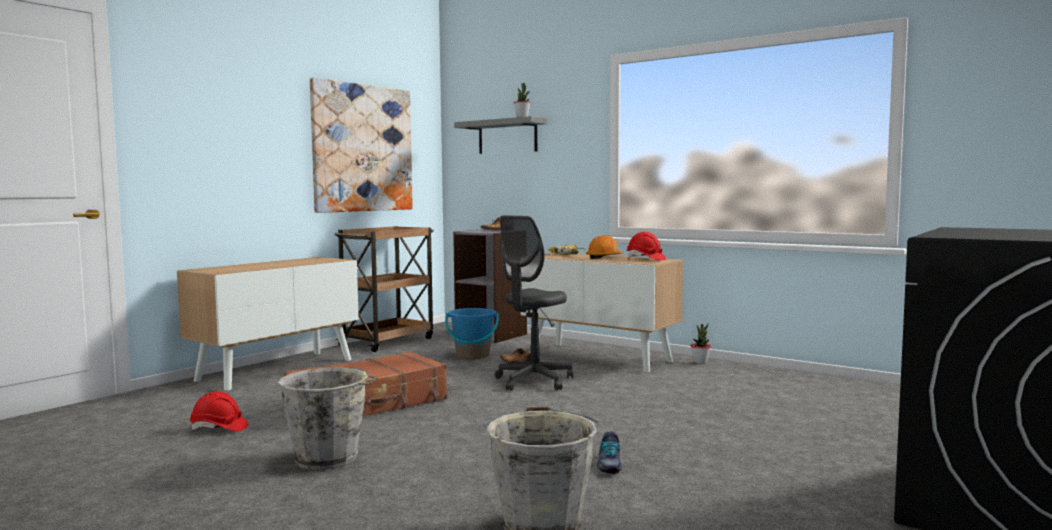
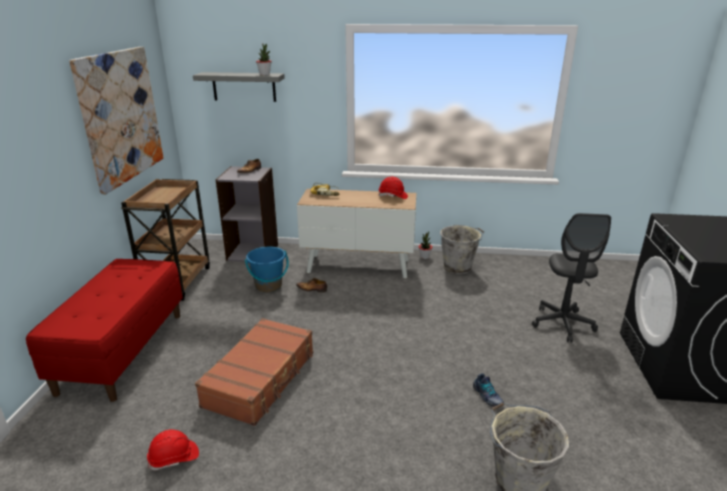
camera: 30 degrees left, 20 degrees up
cabinet [177,257,359,390] -> red bench [26,259,183,402]
grey bucket [278,367,378,470] -> grey bucket moved to [440,225,484,274]
grey office chair [495,215,573,391] -> grey office chair moved to [532,213,611,342]
orange hard hat [586,235,624,259] -> none

